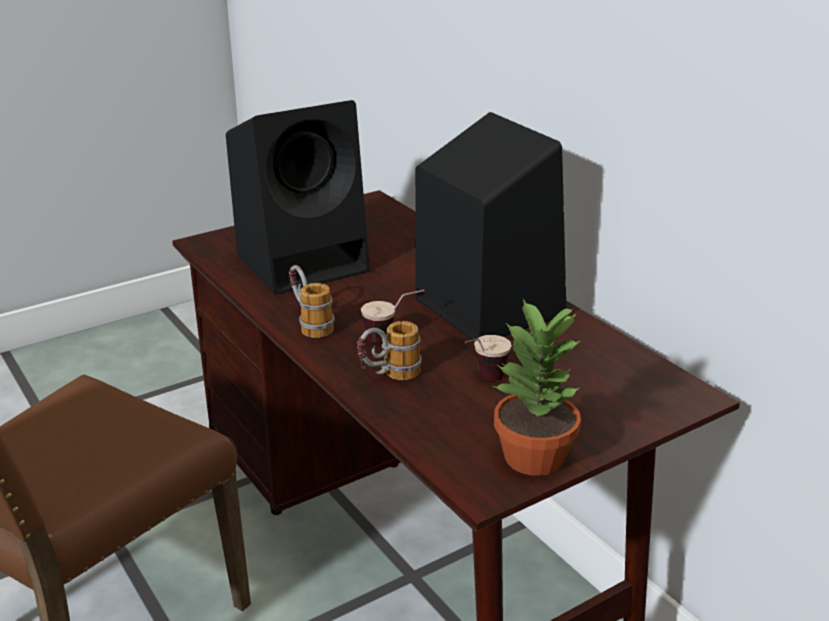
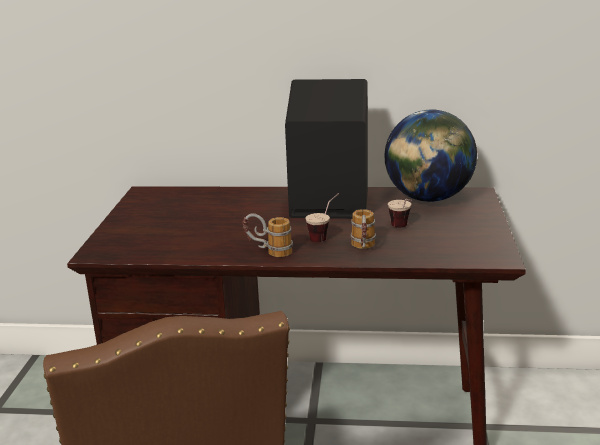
camera: 50 degrees left, 5 degrees down
black speaker [226,100,370,295] -> none
potted plant [492,299,581,476] -> none
none -> globe [384,110,477,202]

